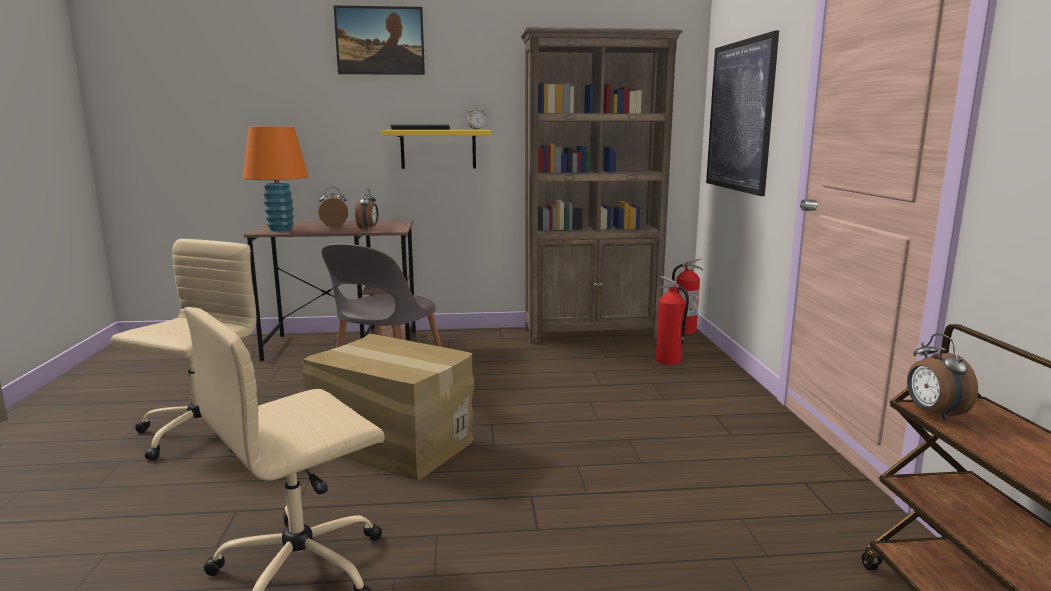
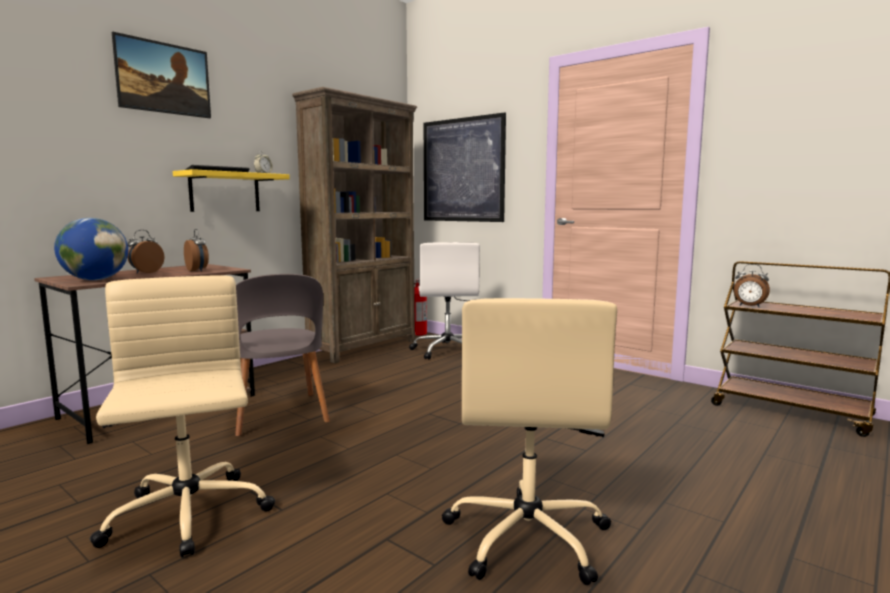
camera: 45 degrees left, 5 degrees down
orange table lamp [243,127,309,231] -> globe [54,218,128,280]
cardboard box [302,334,474,480] -> none
fire extinguisher [656,276,689,365] -> white office chair [409,242,480,360]

